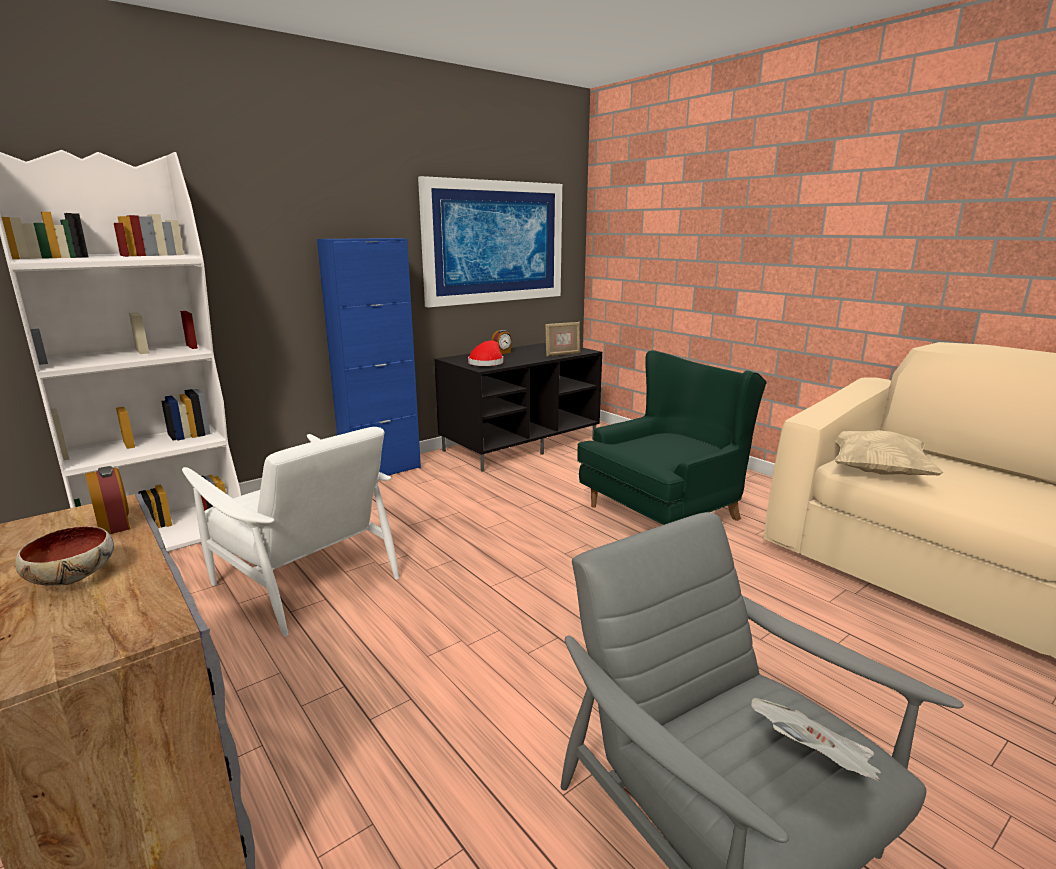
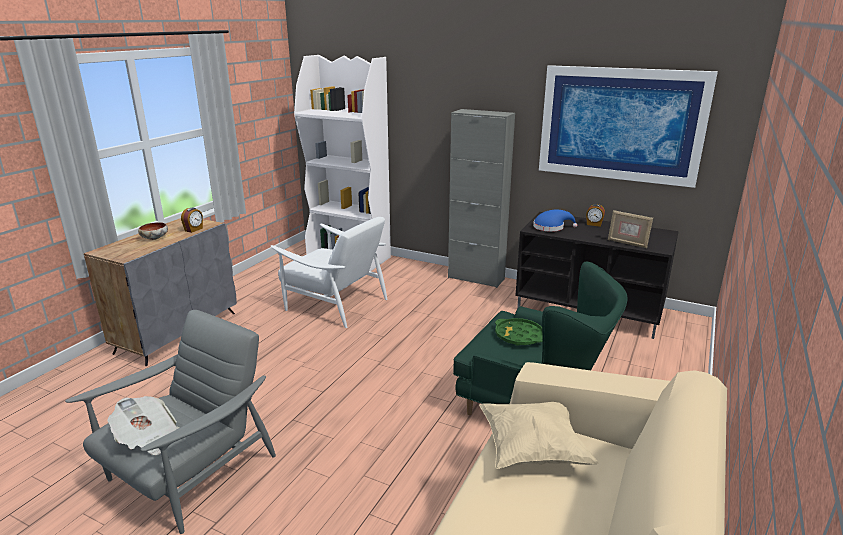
camera: 65 degrees right, 5 degrees up
white armchair [182,427,399,637] -> white armchair turned 75 degrees counterclockwise [270,217,387,328]
blue cabinet [317,238,421,476] -> grey cabinet [448,109,515,288]
red hat [468,341,503,366] -> blue hat [533,210,577,232]
none -> green tray [495,318,543,346]

